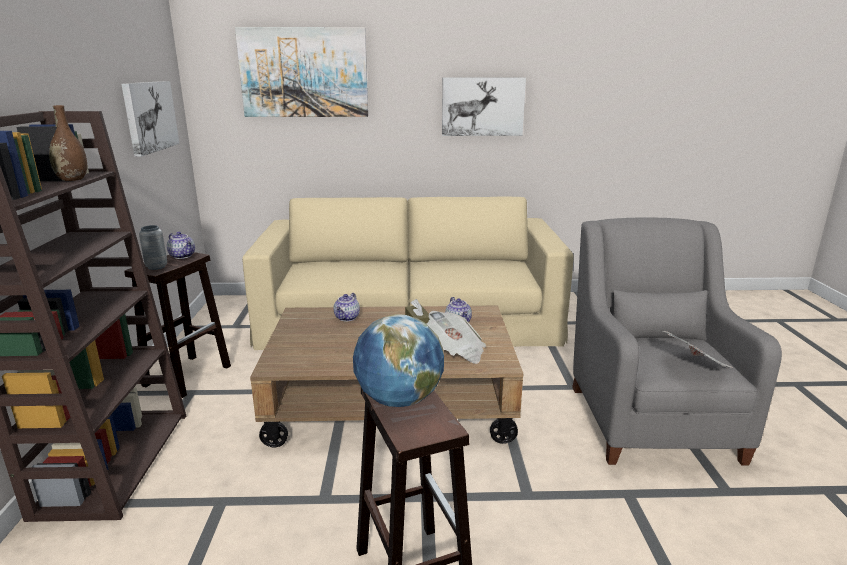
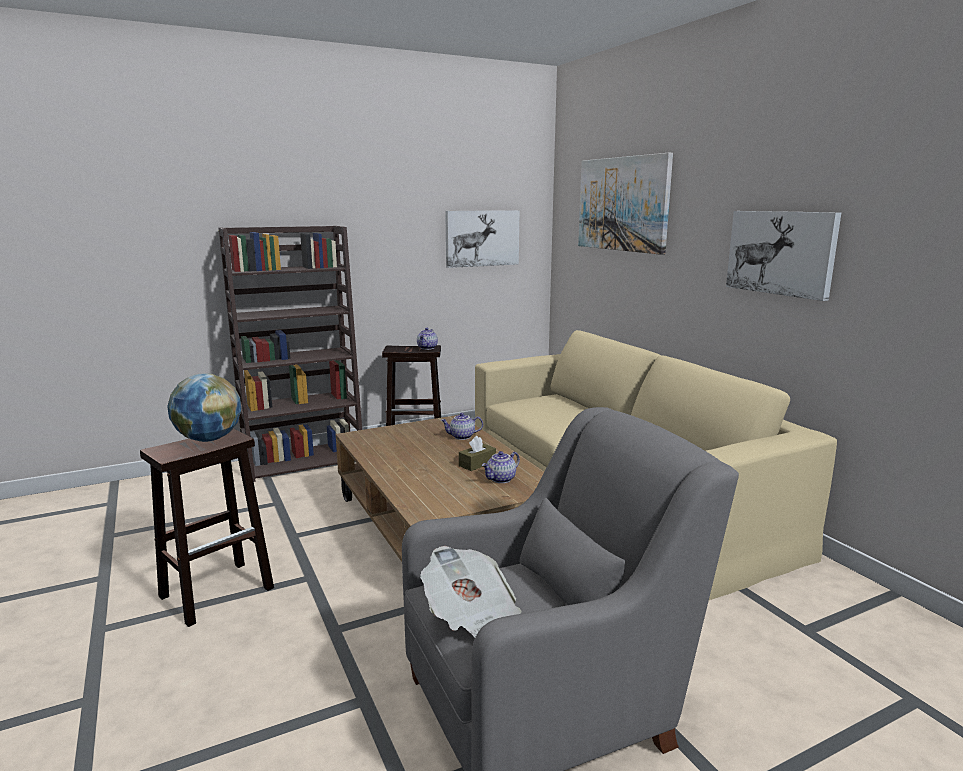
camera: 65 degrees right, 5 degrees down
brown vase [49,105,87,181] -> none
grey vase [139,225,167,270] -> none
newspaper [427,311,486,364] -> none

